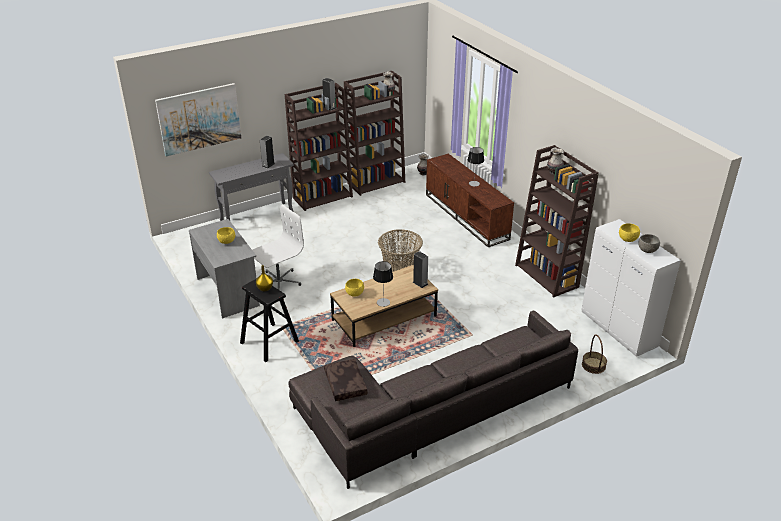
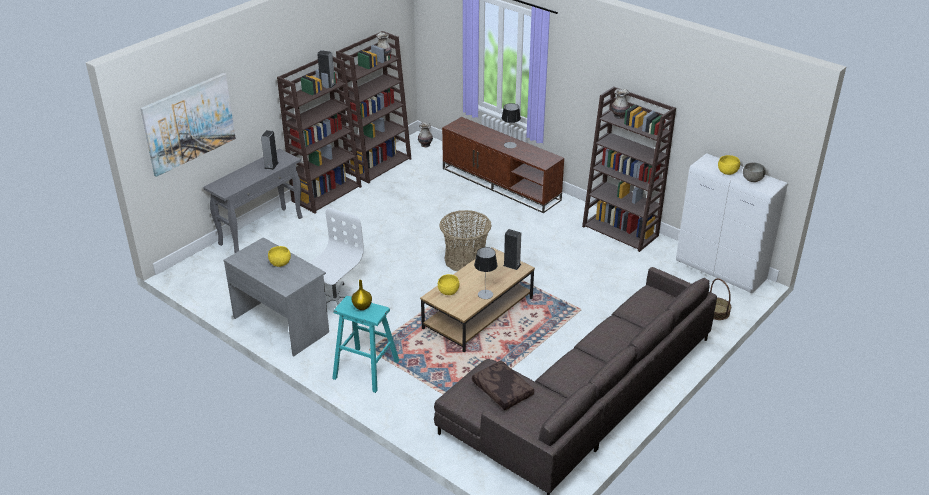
camera: 20 degrees left, 0 degrees up
black stool [240,279,299,362] -> turquoise stool [332,296,399,393]

